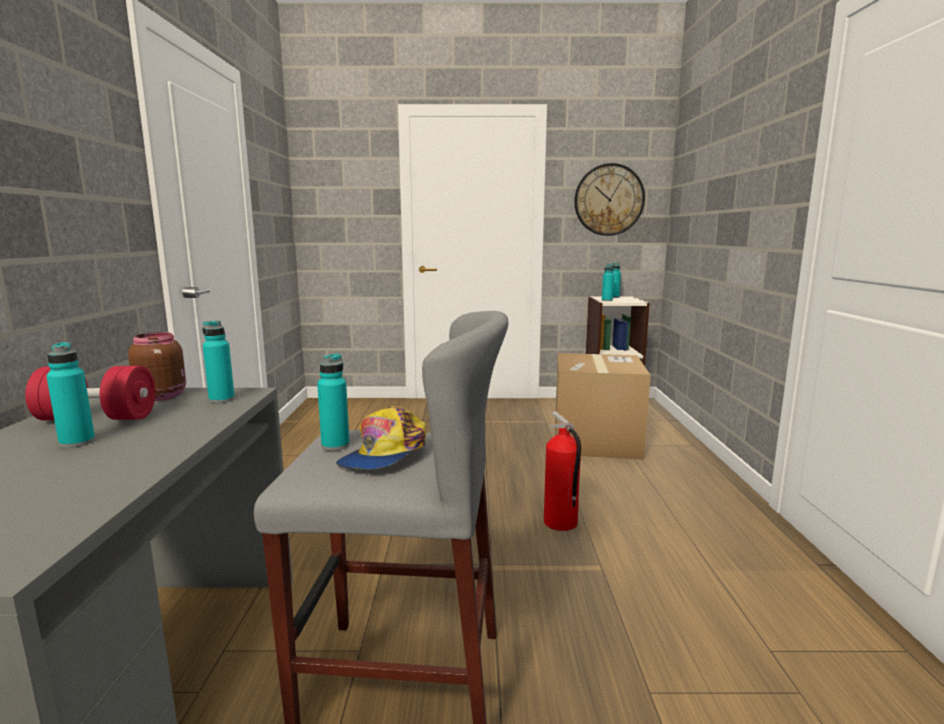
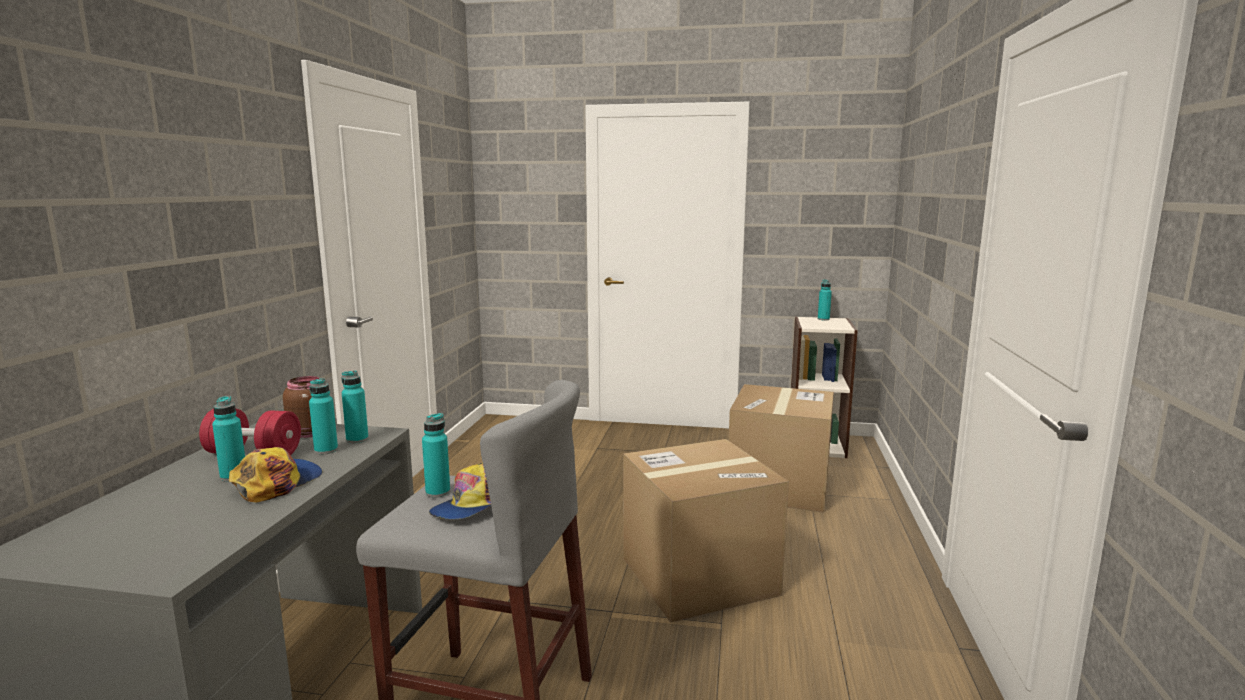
camera: 10 degrees right, 0 degrees up
fire extinguisher [544,411,581,531] -> cardboard box [623,439,789,623]
wall clock [574,163,645,236] -> none
turquoise bottle [602,264,614,301] -> turquoise bottle moved to [309,378,338,455]
none -> cap [229,447,322,502]

